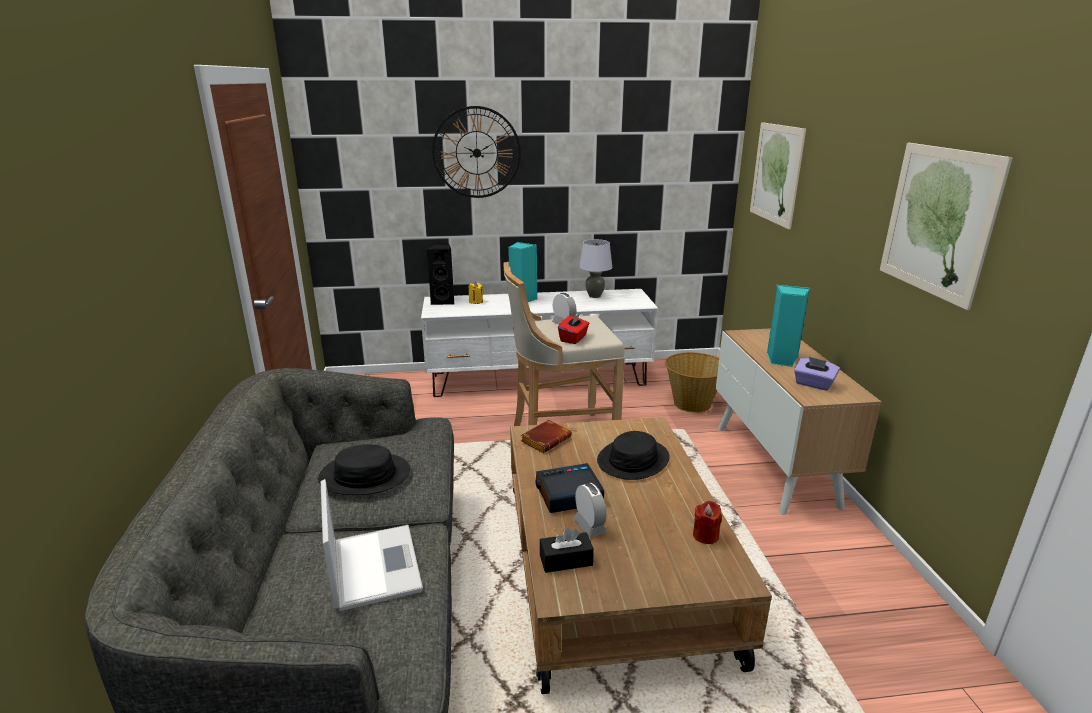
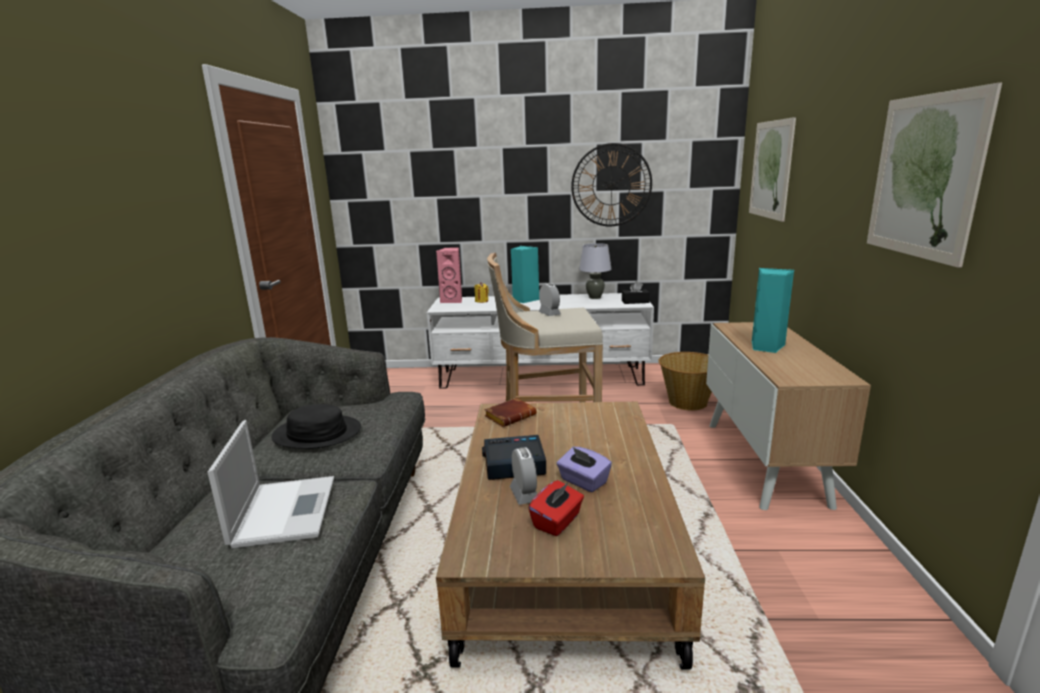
camera: 10 degrees right, 5 degrees down
black speaker [427,244,455,305] -> pink speaker [436,247,462,303]
wall clock [432,106,521,198] -> wall clock moved to [571,143,652,226]
black tissue box [540,528,594,573] -> black tissue box moved to [622,281,650,304]
red tissue box [558,314,590,344] -> red tissue box moved to [529,480,584,536]
black hat [597,431,670,480] -> none
red candle [693,501,722,545] -> none
purple tissue box [794,357,840,391] -> purple tissue box moved to [557,446,612,492]

